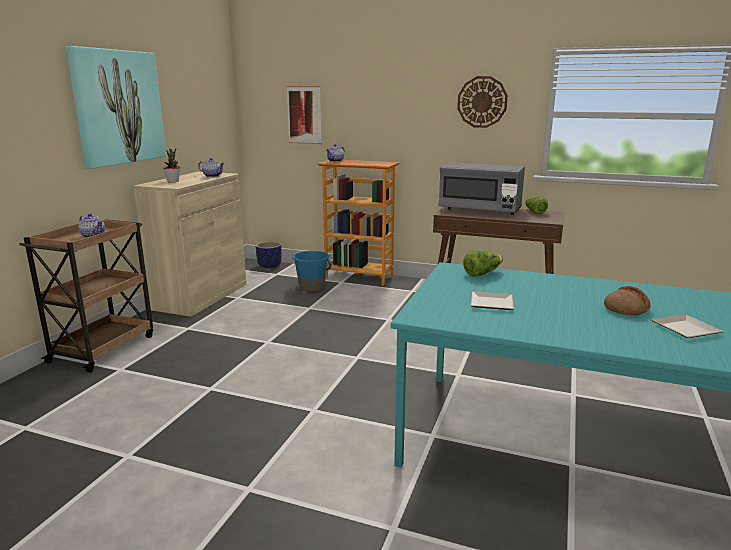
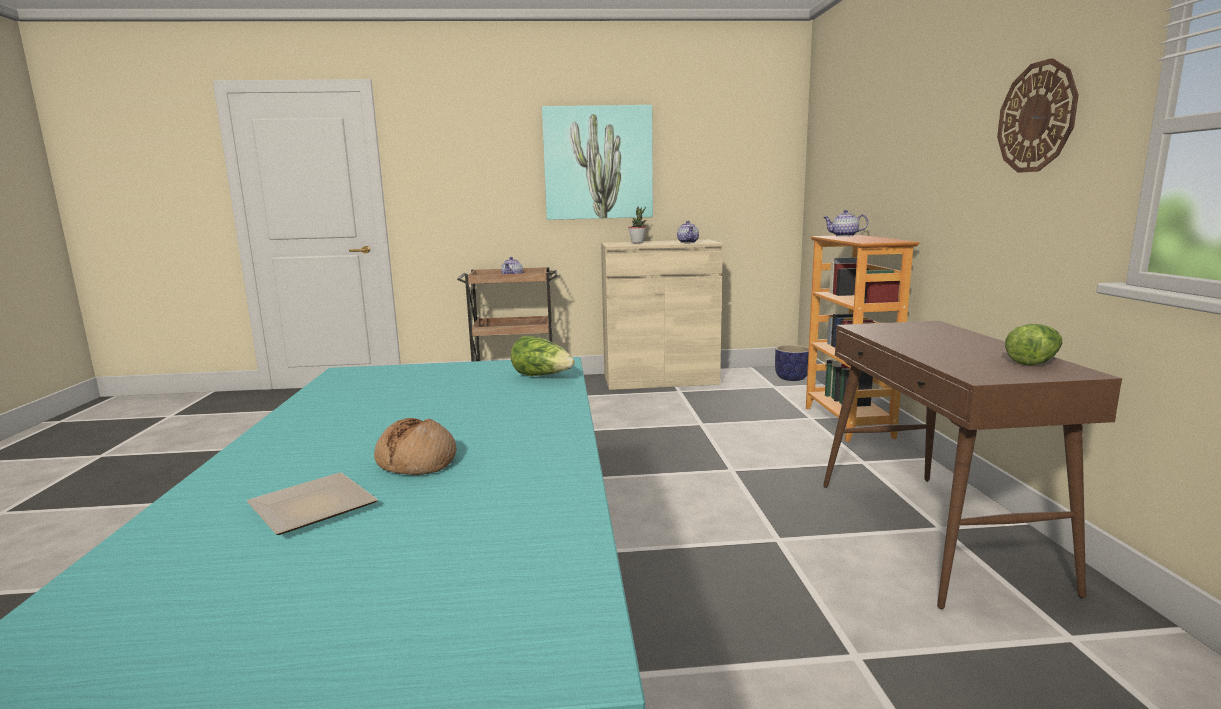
camera: 65 degrees right, 5 degrees down
picture [287,86,322,144] -> none
blue bucket [292,251,332,292] -> none
grey microwave [438,162,525,215] -> none
plate [471,291,514,310] -> none

